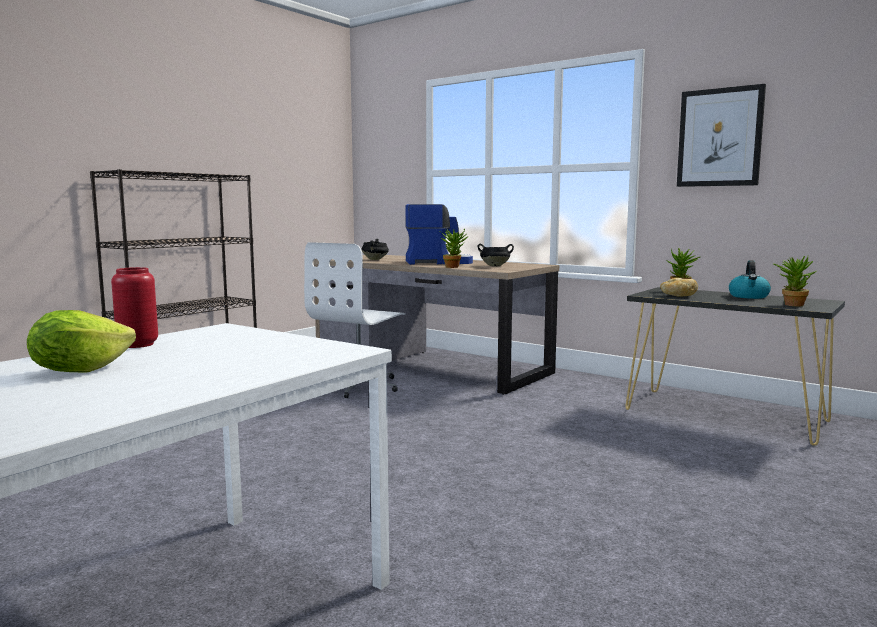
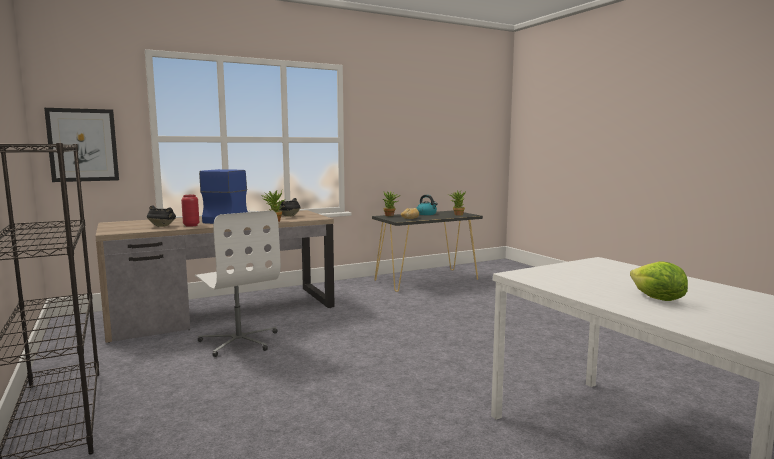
camera: 65 degrees left, 0 degrees up
red vase [111,267,158,348] -> red vase moved to [181,195,199,227]
picture [677,84,766,187] -> picture moved to [44,108,119,182]

